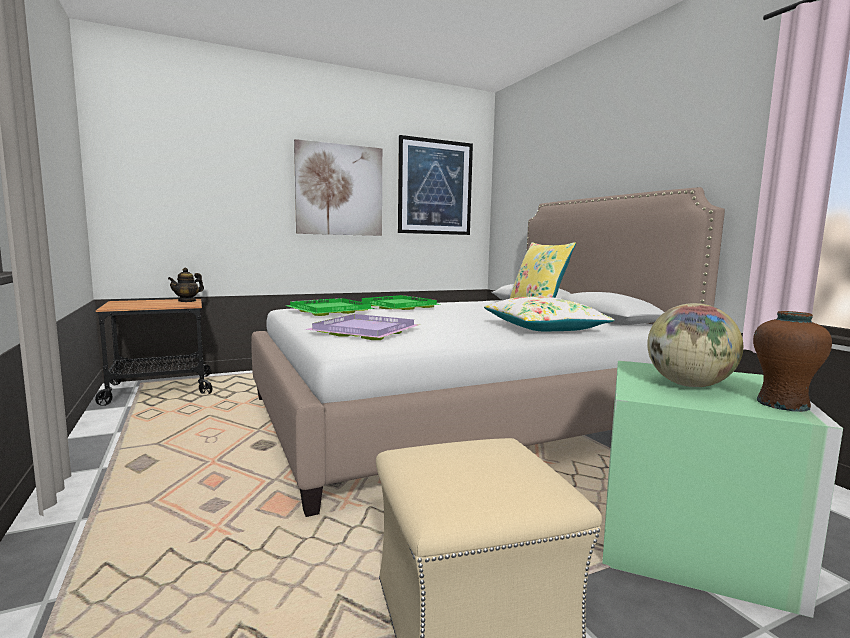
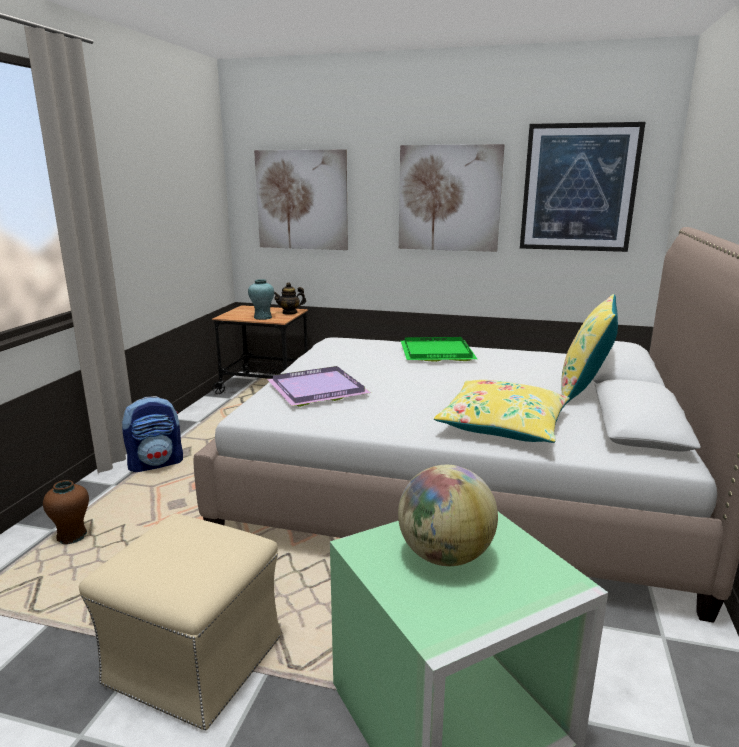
camera: 40 degrees right, 10 degrees up
green tray [286,298,376,316] -> none
white pillow [484,297,614,331] -> yellow pillow [434,380,570,443]
brown vase [753,311,832,412] -> brown vase moved to [43,480,89,544]
none -> backpack [122,396,183,472]
none -> turquoise vase [248,279,274,320]
none -> picture [254,150,348,250]

